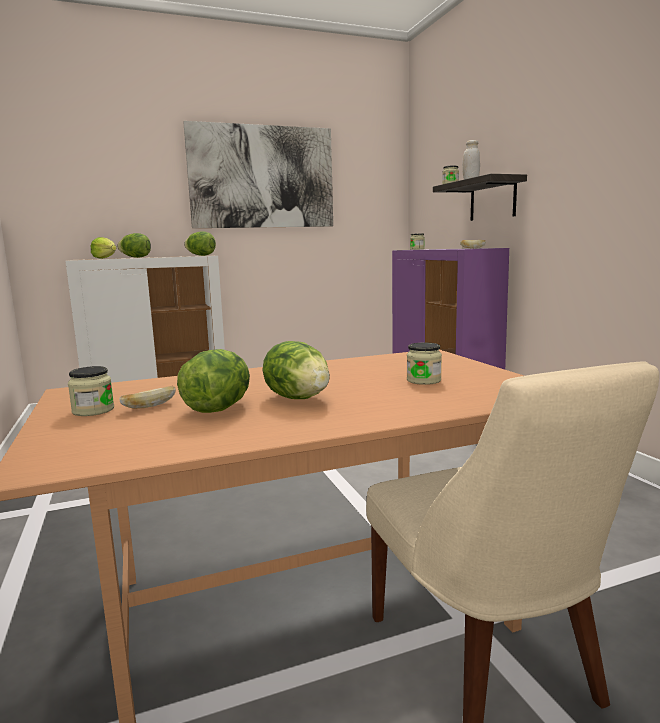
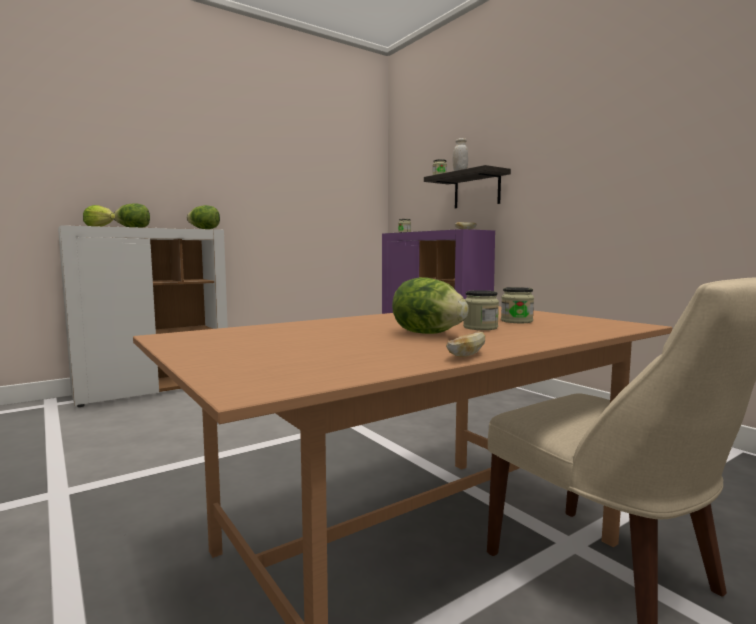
camera: 15 degrees left, 5 degrees down
jar [68,366,114,416] -> jar moved to [463,290,499,330]
bread [120,385,176,409] -> bread moved to [446,331,485,357]
lettuce [177,349,250,413] -> none
picture [183,121,333,228] -> none

